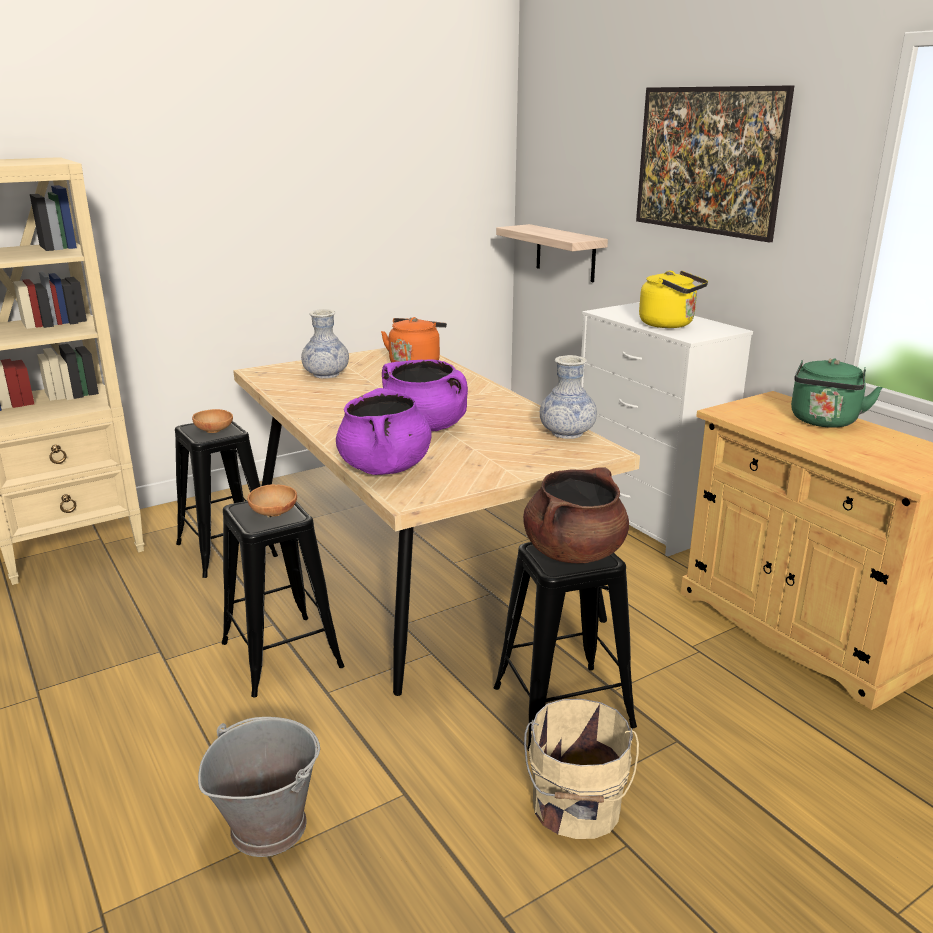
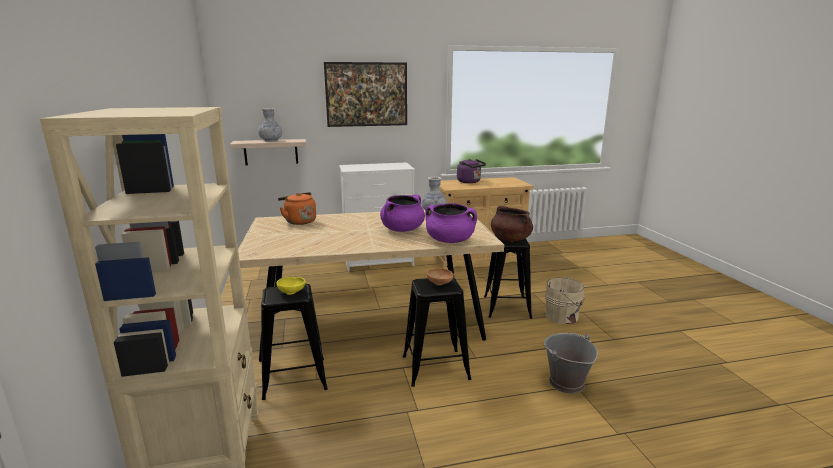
camera: 70 degrees left, 5 degrees down
brown bowl [192,409,233,433] -> yellow bowl [276,277,306,295]
vase [301,309,349,378] -> vase moved to [258,108,282,142]
yellow kettle [639,271,708,328] -> none
green kettle [791,358,883,428] -> purple kettle [457,159,486,183]

